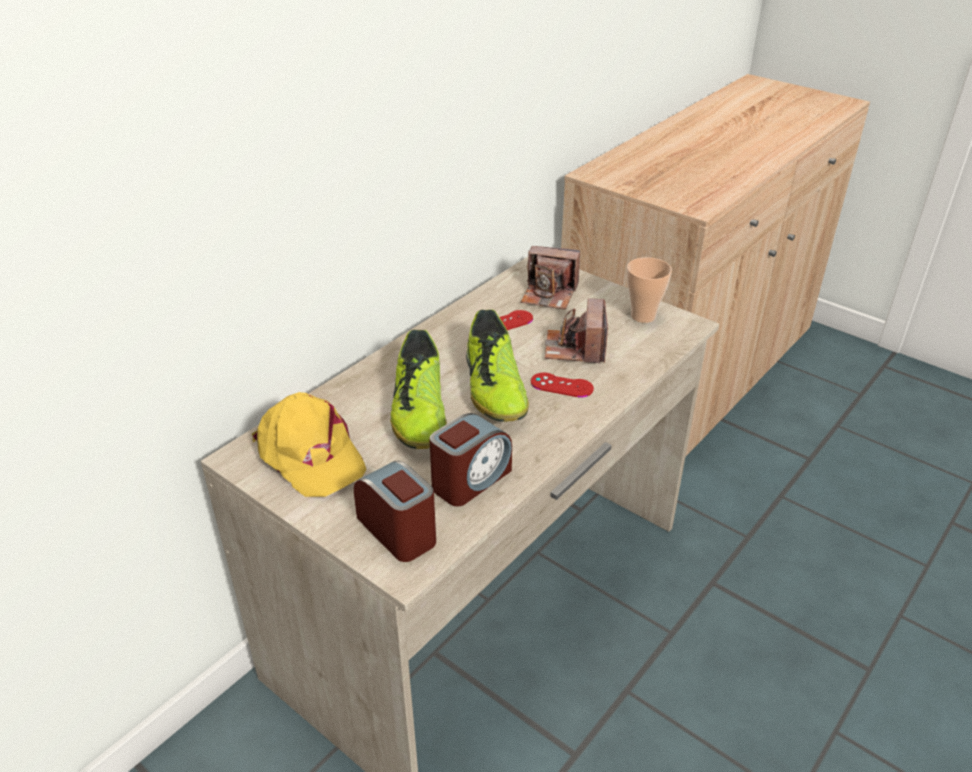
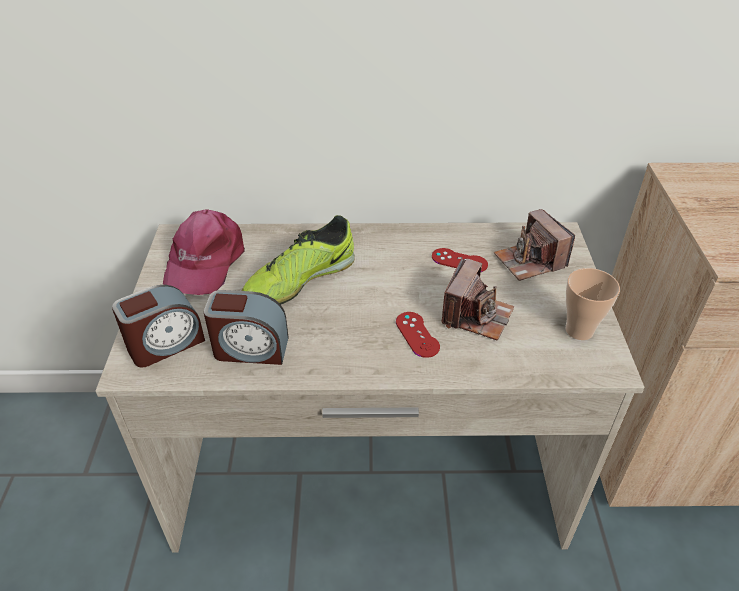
camera: 50 degrees right, 5 degrees up
yellow cap [252,392,367,497] -> pink cap [163,209,245,295]
alarm clock [354,460,436,562] -> alarm clock turned 45 degrees clockwise [112,285,205,367]
shoe [466,309,529,422] -> none
camera [545,298,608,363] -> camera turned 150 degrees clockwise [441,258,514,341]

